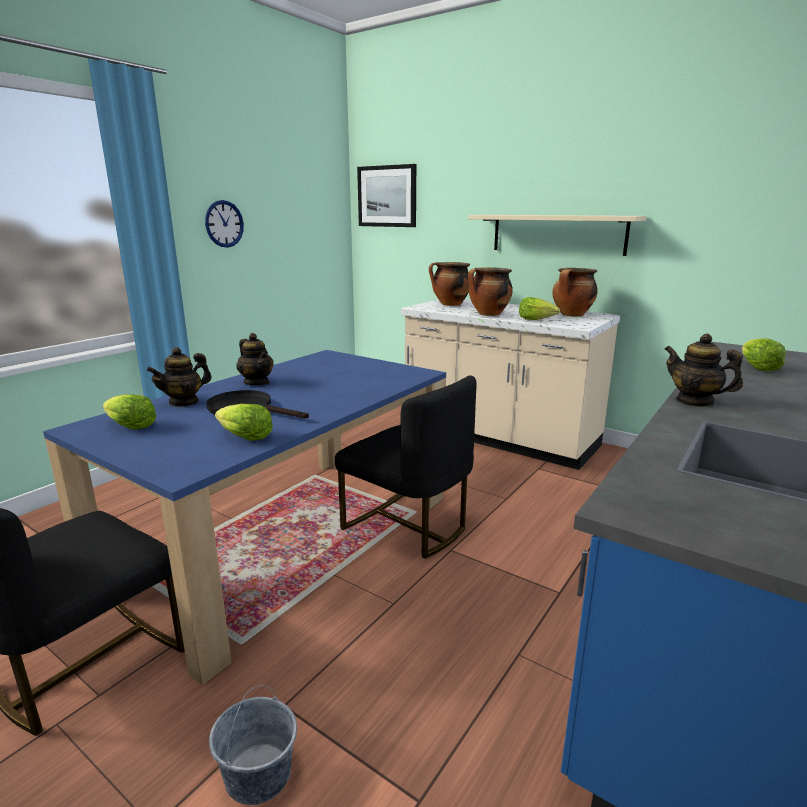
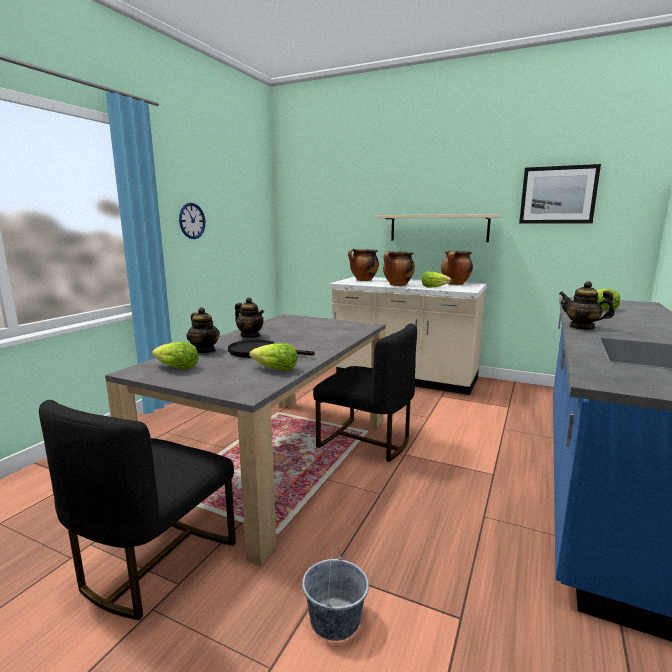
camera: 10 degrees left, 5 degrees down
blue dining table [43,350,446,685] -> grey dining table [105,314,386,566]
teapot [147,347,212,407] -> teapot turned 75 degrees counterclockwise [186,307,220,353]
picture [357,164,416,227] -> picture moved to [519,164,601,223]

